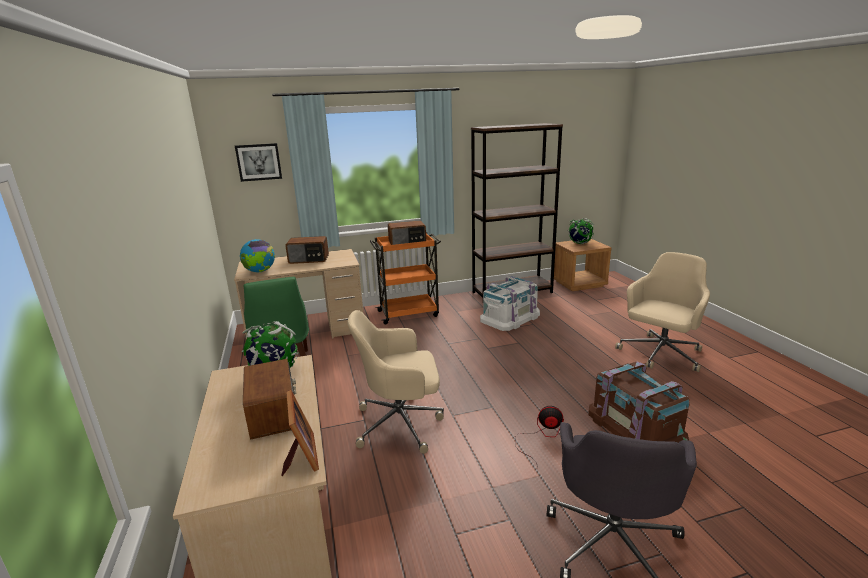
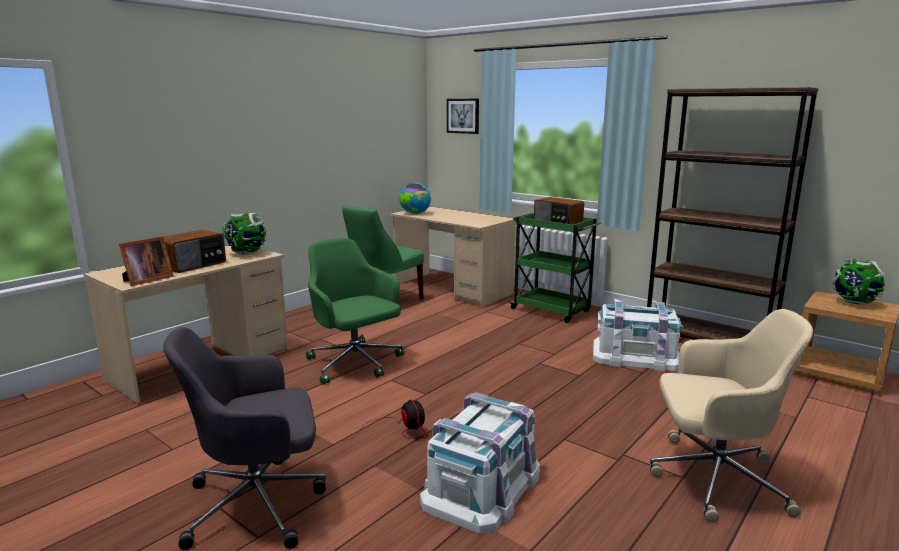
camera: 55 degrees right, 5 degrees down
radio [285,236,329,264] -> none
beige office chair [347,310,444,454] -> green office chair [306,238,404,385]
orange cart [370,232,441,325] -> green cart [509,213,601,323]
brown storage box [588,361,690,443] -> white storage box [420,393,540,534]

